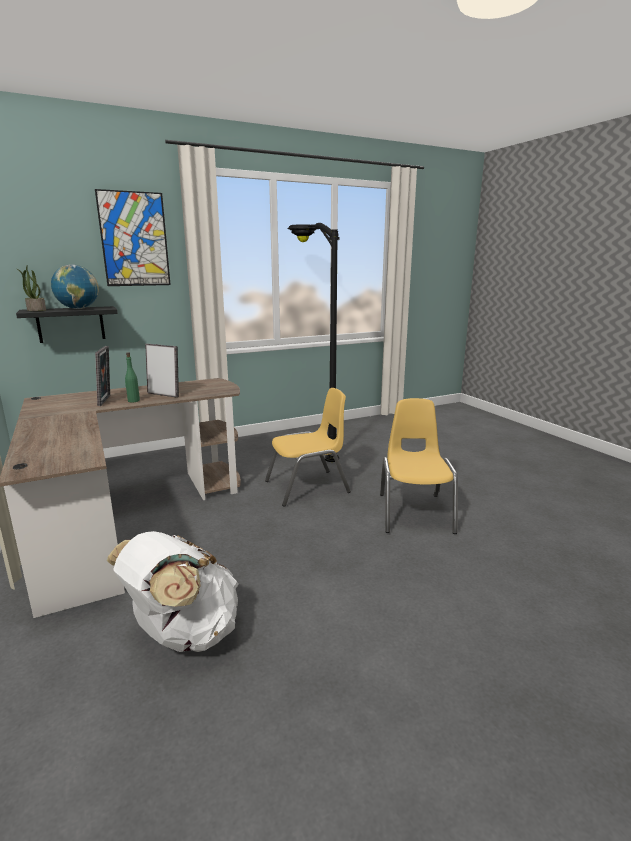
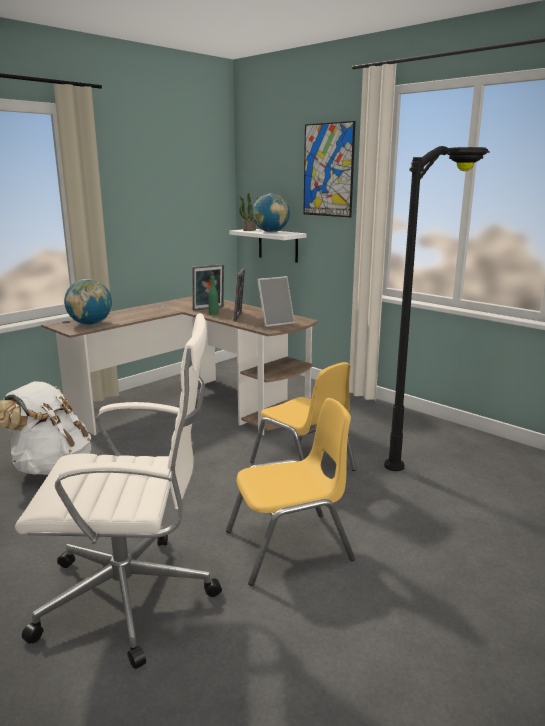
camera: 70 degrees right, 0 degrees up
black shelf [16,306,118,343] -> white shelf [230,229,307,263]
none -> white office chair [15,313,222,669]
none -> globe [64,279,112,325]
none -> picture frame [257,276,295,327]

